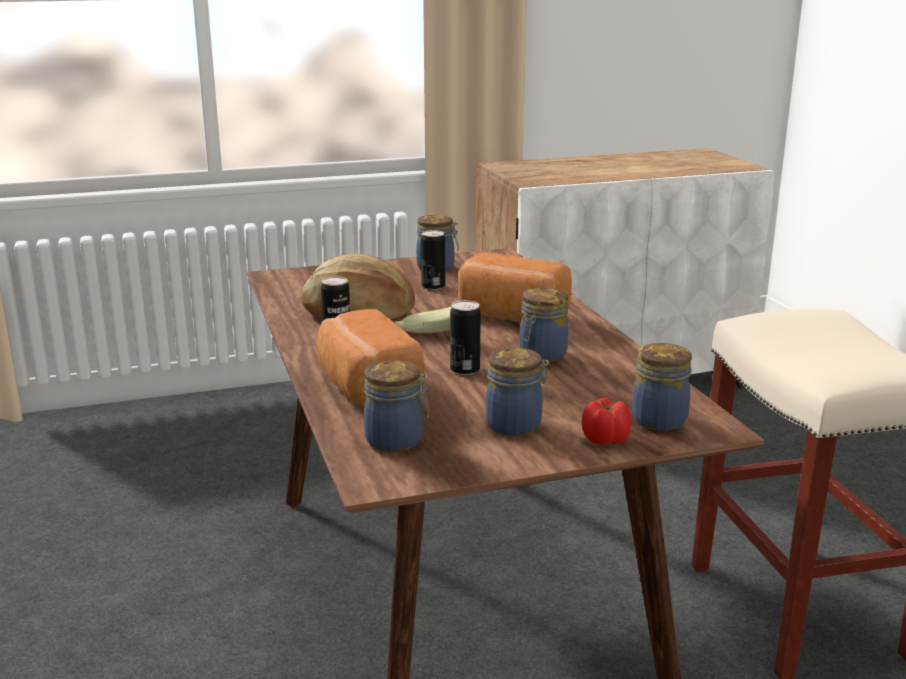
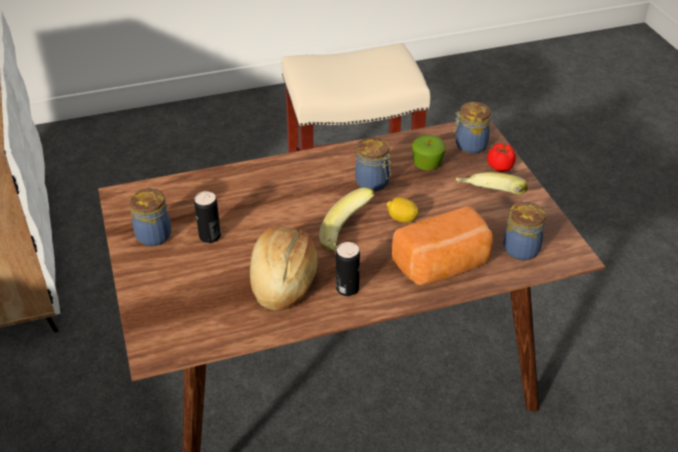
camera: 90 degrees left, 20 degrees up
can [450,300,481,375] -> lemon [387,197,419,223]
bread [458,252,572,322] -> none
jar [486,347,549,437] -> banana [456,172,528,195]
none -> apple [412,135,446,171]

